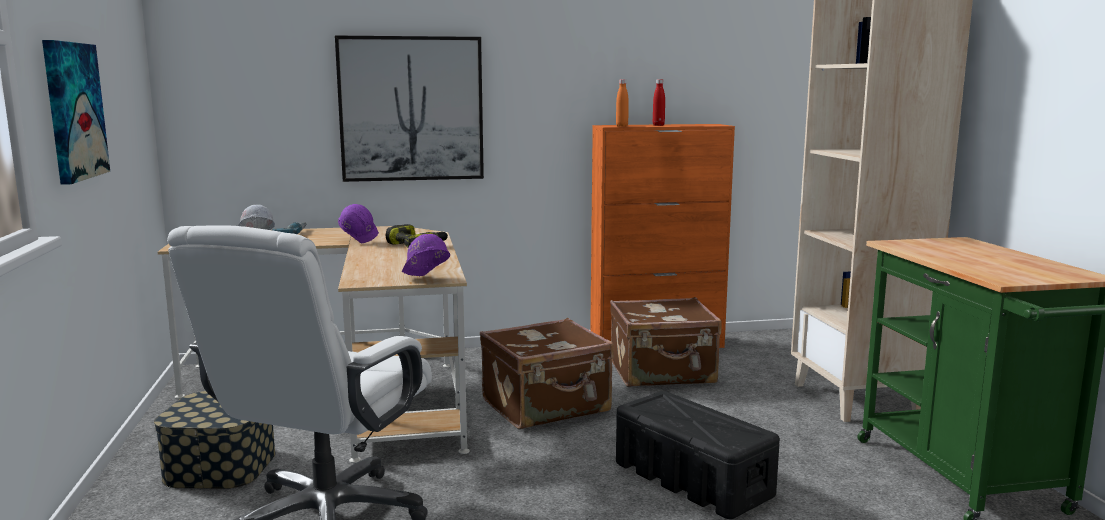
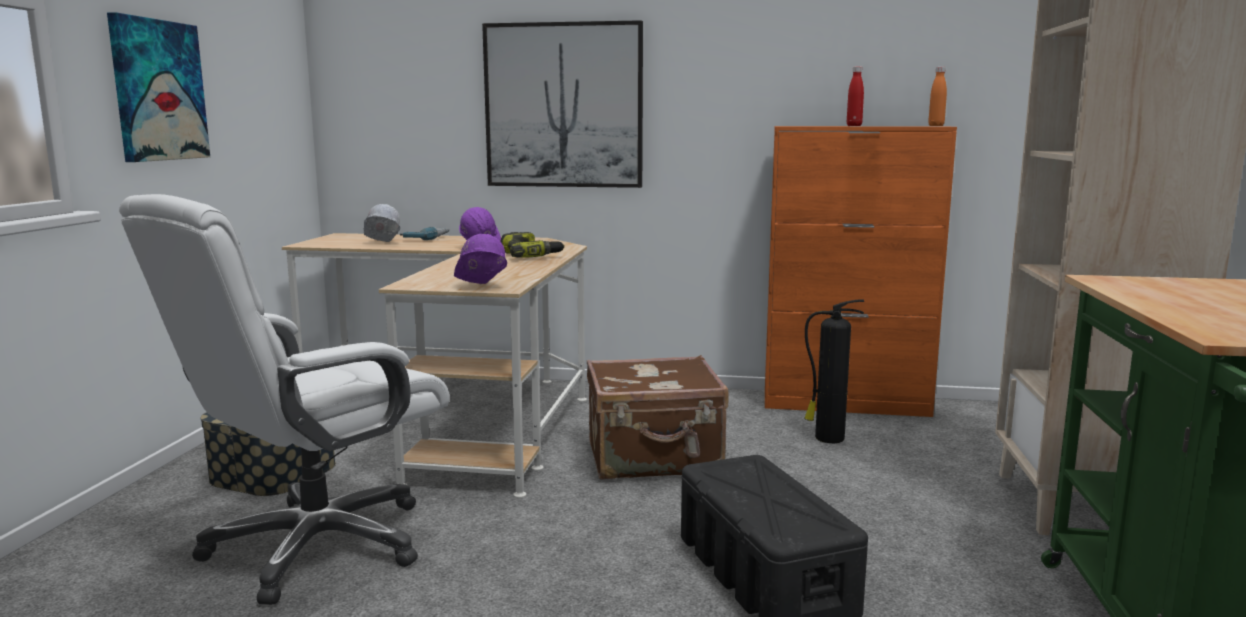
camera: 20 degrees right, 0 degrees up
brown suitcase [610,297,722,387] -> fire extinguisher [804,300,864,443]
orange bottle [616,79,629,127] -> orange bottle moved to [928,67,947,126]

